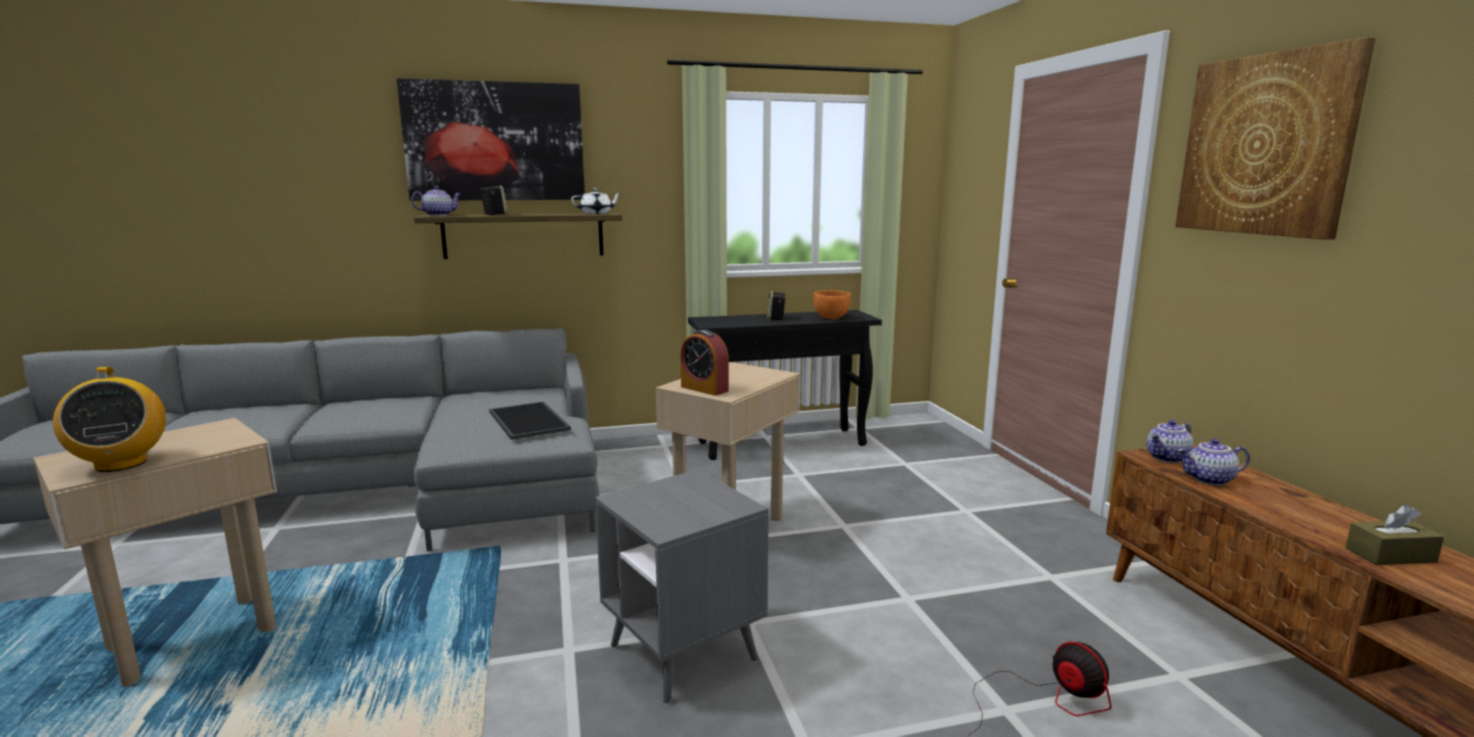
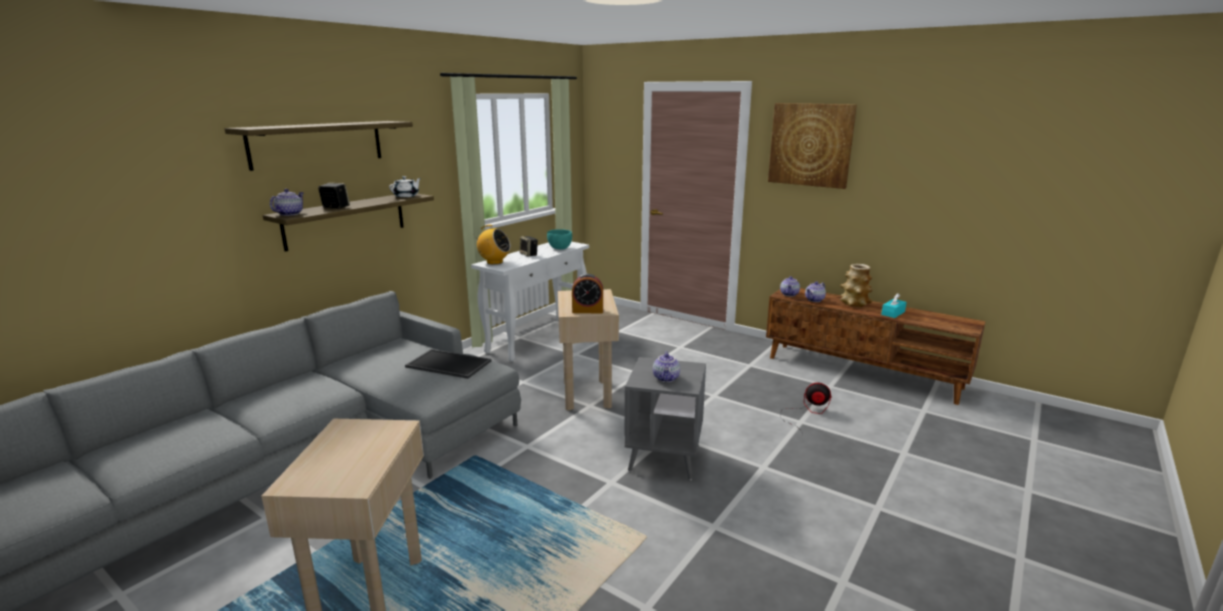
camera: 40 degrees left, 5 degrees up
radio [53,366,166,472] -> radio moved to [473,225,511,264]
picture [397,78,585,201] -> shelf [224,121,413,171]
black console table [688,310,882,460] -> white console table [471,242,589,361]
orange bowl [813,290,851,319] -> turquoise bowl [547,229,572,249]
brown tissue box [1345,504,1444,565] -> turquoise tissue box [881,293,907,318]
none -> teapot [653,351,680,382]
none -> vase [840,264,873,307]

